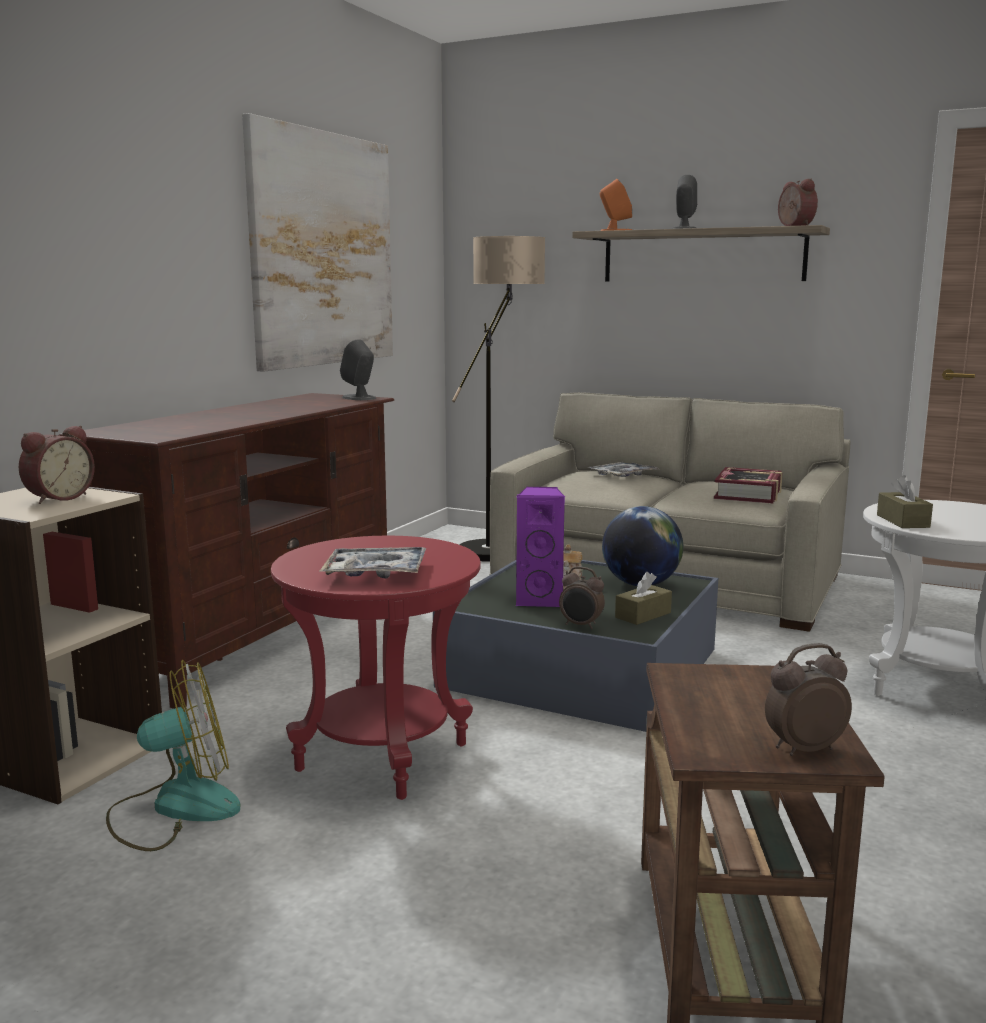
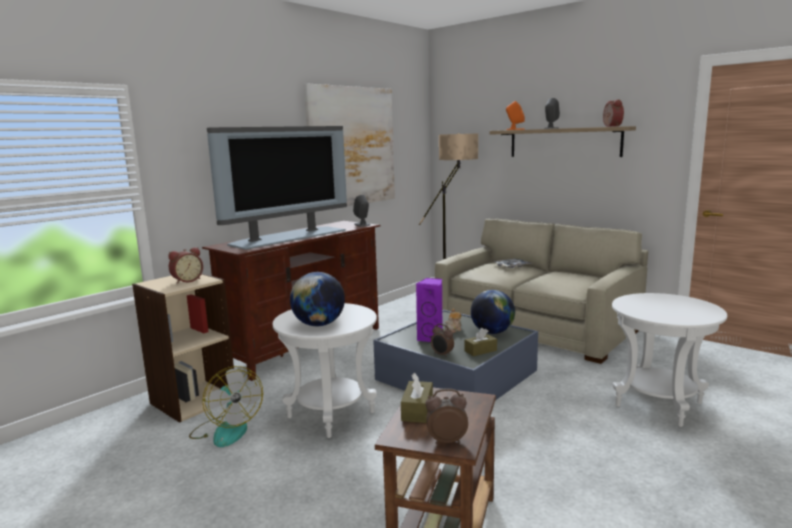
camera: 15 degrees right, 0 degrees up
fan [106,660,241,851] -> fan turned 60 degrees clockwise [189,366,263,447]
red side table [271,536,481,800] -> white side table [273,303,377,438]
tray [319,547,426,579] -> globe [290,272,345,326]
book [714,467,783,503] -> none
brown tissue box [877,475,933,528] -> brown tissue box moved to [401,373,433,423]
none -> television [207,126,347,250]

